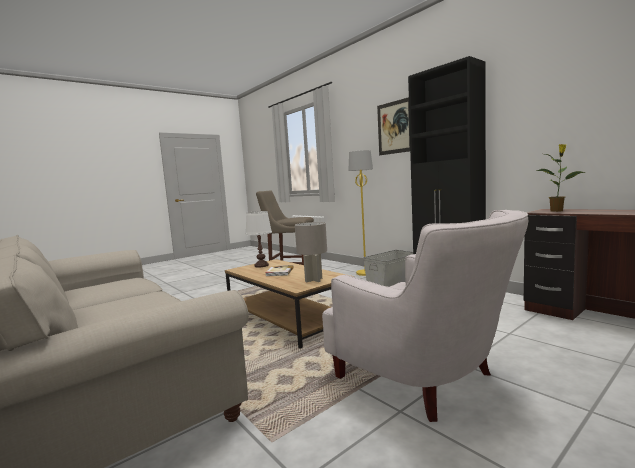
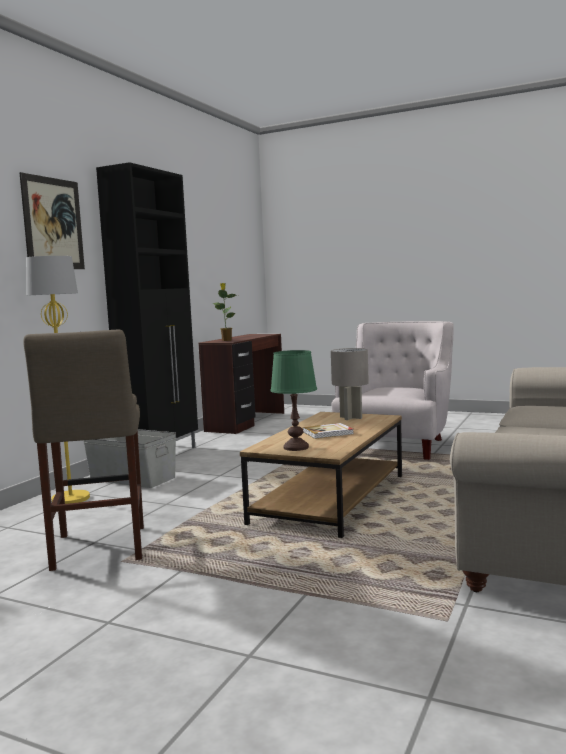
camera: 115 degrees left, 0 degrees up
white table lamp [246,211,272,267] -> green table lamp [270,350,317,451]

